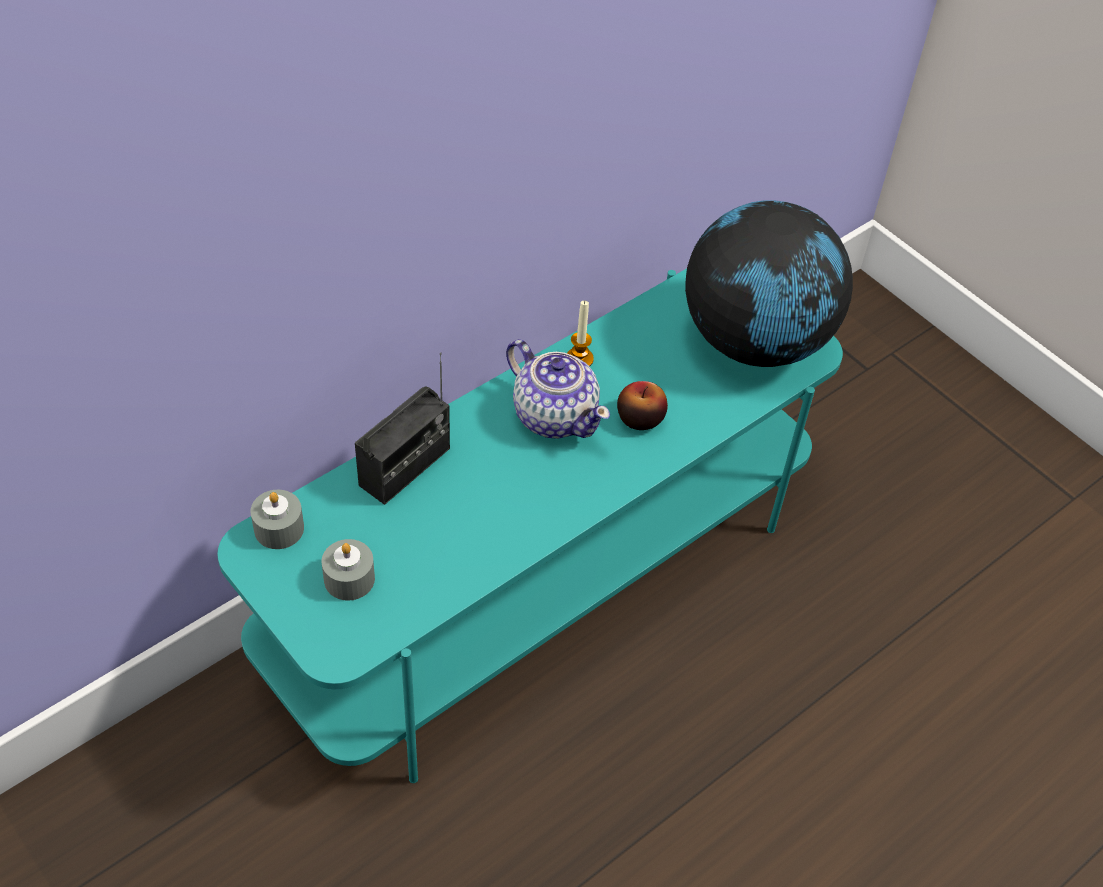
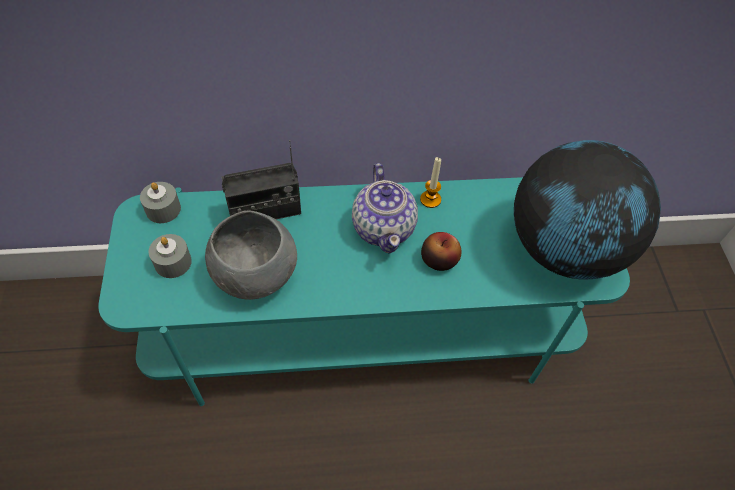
camera: 35 degrees right, 5 degrees up
none -> grey bowl [205,210,297,300]

